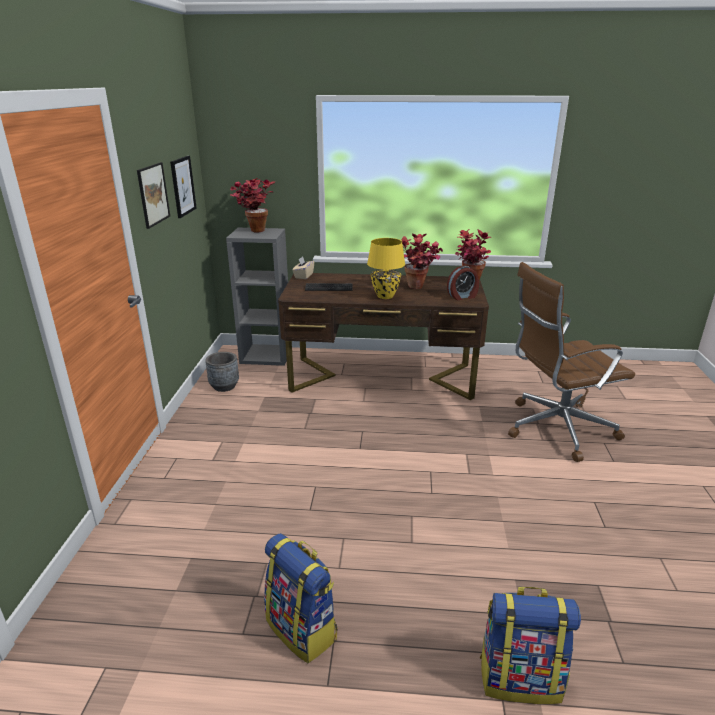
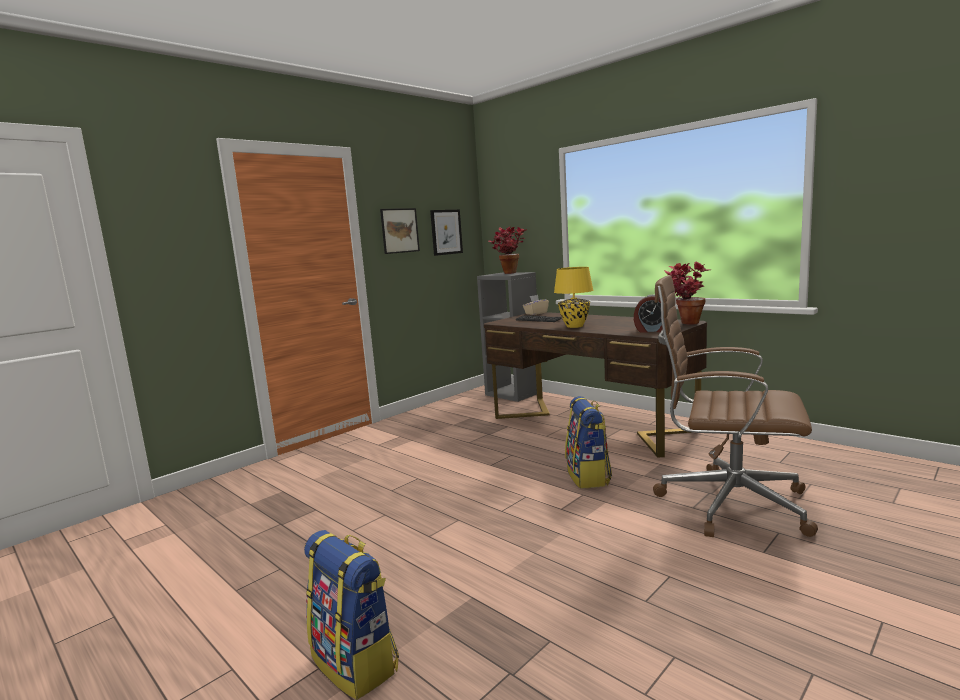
camera: 40 degrees right, 15 degrees down
grey planter [205,352,239,392] -> none
backpack [264,533,338,663] -> backpack moved to [565,396,612,489]
potted plant [401,234,443,289] -> none

